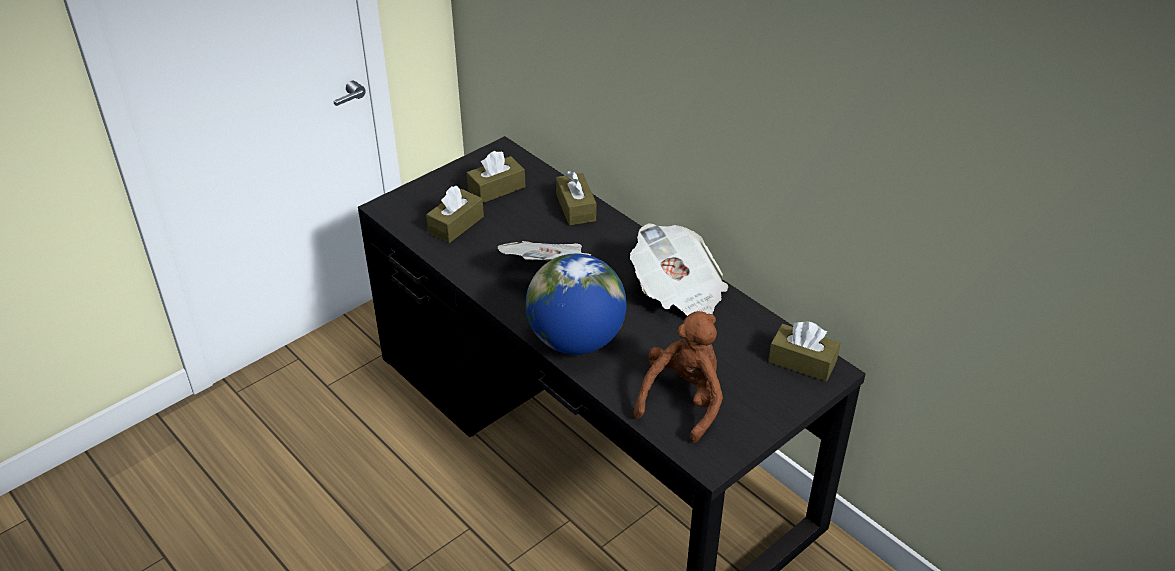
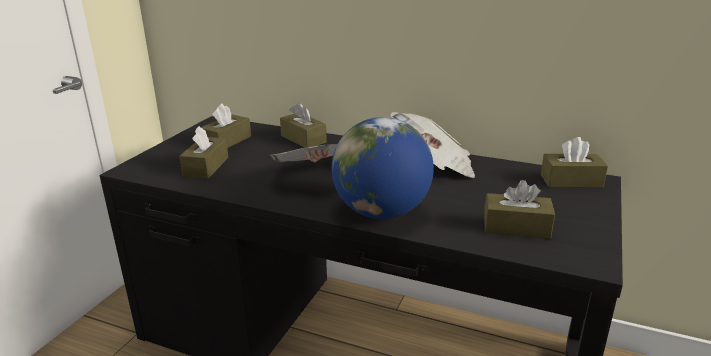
camera: 25 degrees left, 15 degrees down
brown plush toy [633,311,723,443] -> brown tissue box [484,180,555,239]

